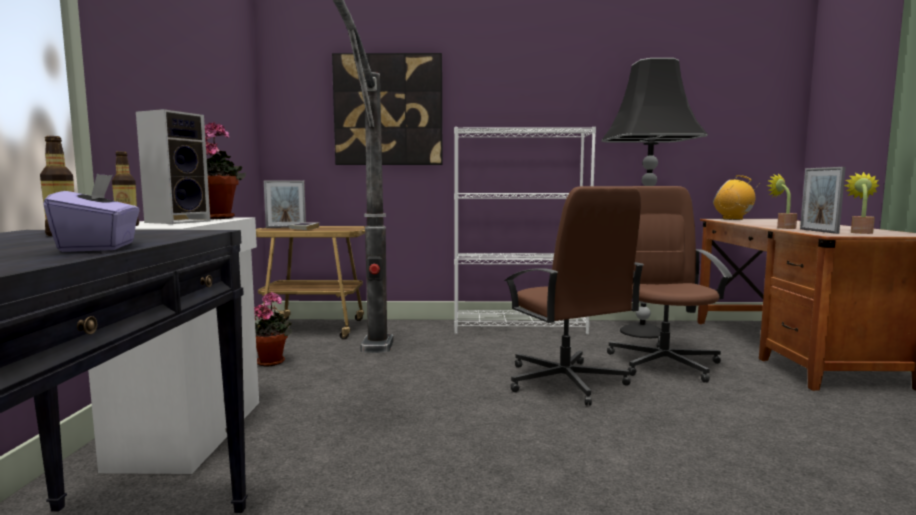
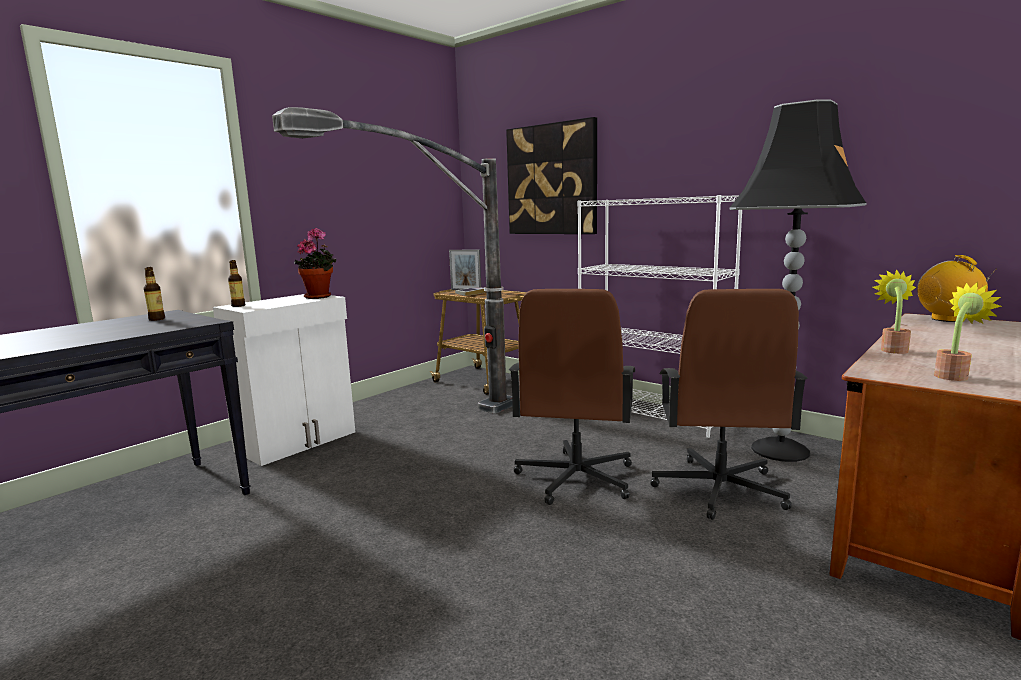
camera: 40 degrees right, 5 degrees up
purple tissue box [43,174,140,252] -> none
speaker [136,109,210,224] -> none
potted plant [254,292,292,367] -> none
brown office chair [607,186,733,383] -> brown office chair turned 150 degrees clockwise [650,289,808,520]
picture frame [800,167,846,234] -> none

